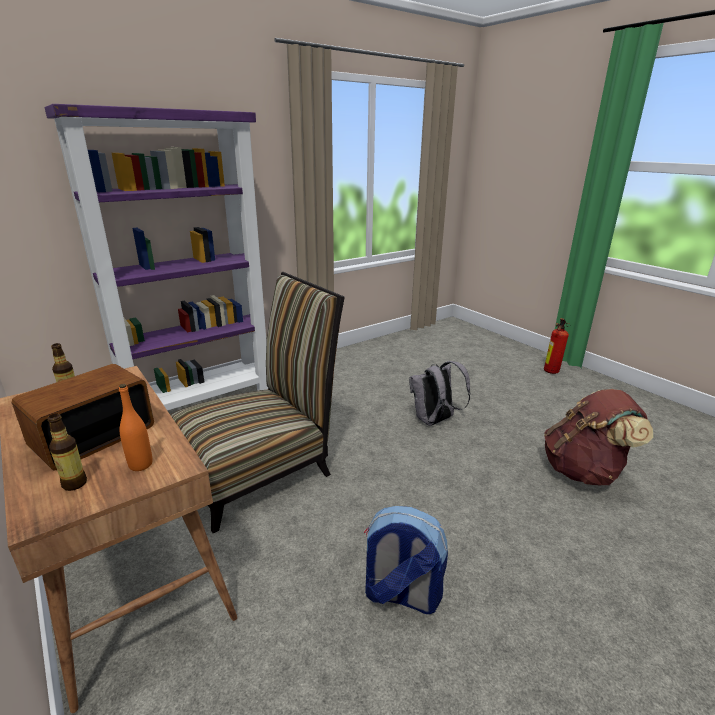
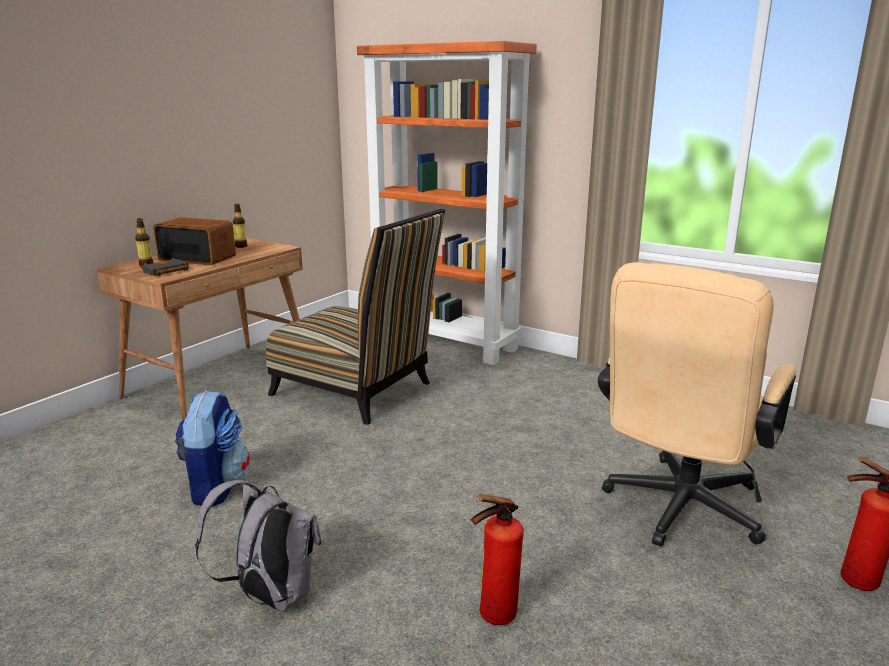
camera: 70 degrees right, 5 degrees down
purple bookcase [45,104,268,411] -> orange bookcase [357,41,537,365]
orange bottle [119,384,152,471] -> black book [141,258,189,276]
grey backpack [409,361,471,426] -> grey backpack moved to [195,480,321,611]
brown backpack [544,389,653,485] -> fire extinguisher [471,494,524,625]
none -> beige office chair [598,262,796,547]

